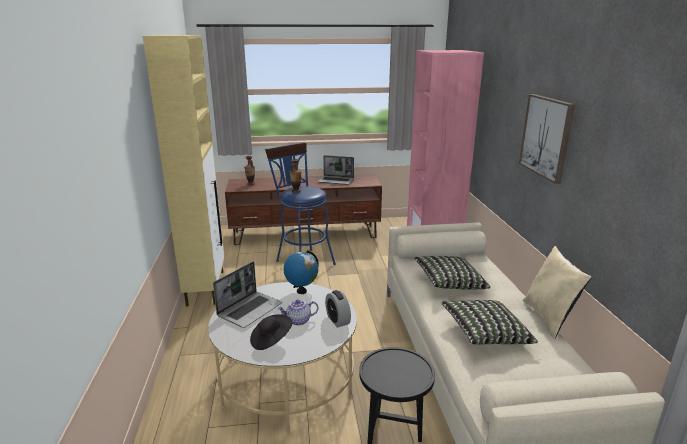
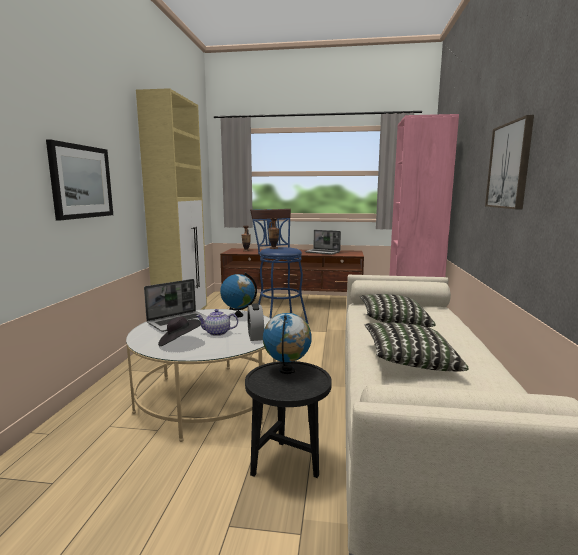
camera: 15 degrees right, 10 degrees down
beige pillow [523,246,592,339] -> none
none -> picture [46,140,113,220]
none -> globe [263,313,312,374]

